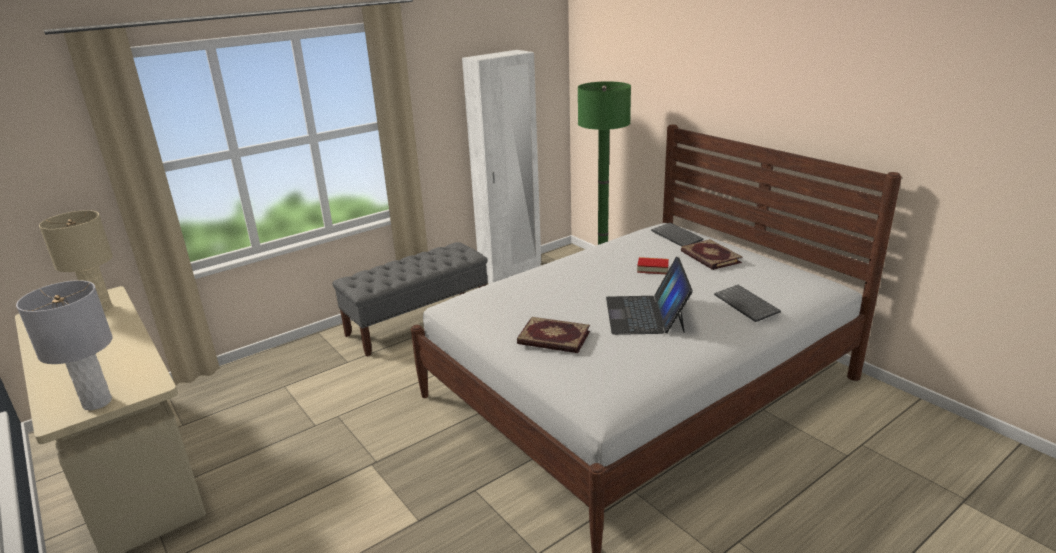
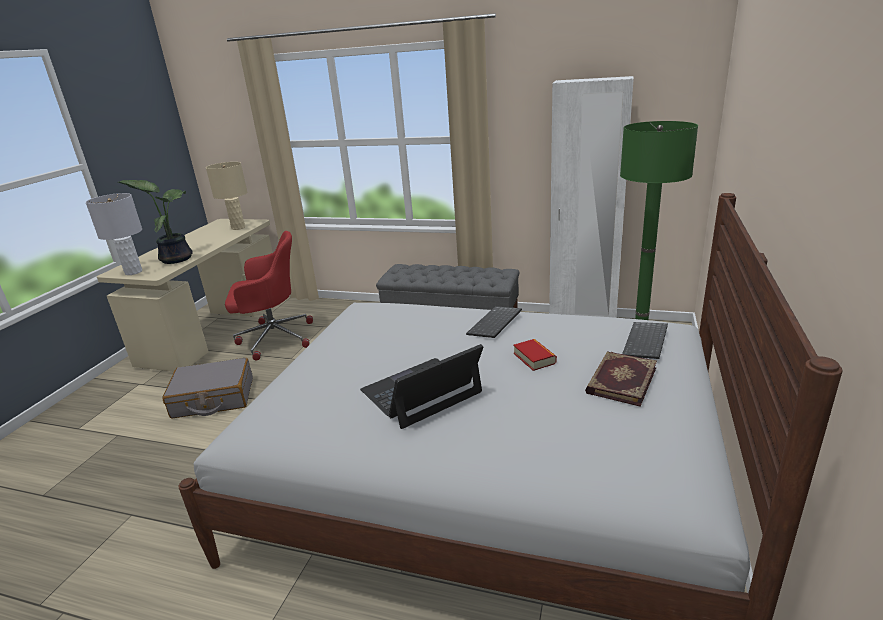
camera: 55 degrees right, 0 degrees up
book [517,317,590,353] -> none
keyboard [714,285,781,322] -> keyboard moved to [466,306,522,338]
none -> potted plant [118,180,193,264]
none -> grey suitcase [162,358,253,419]
none -> red office chair [225,231,313,361]

